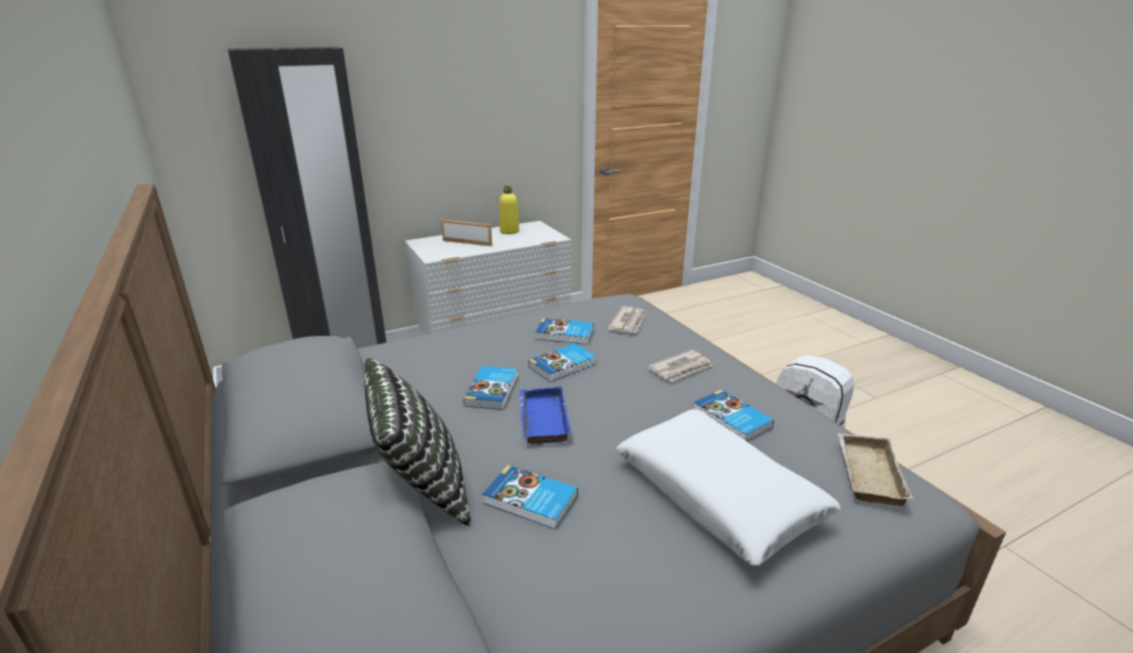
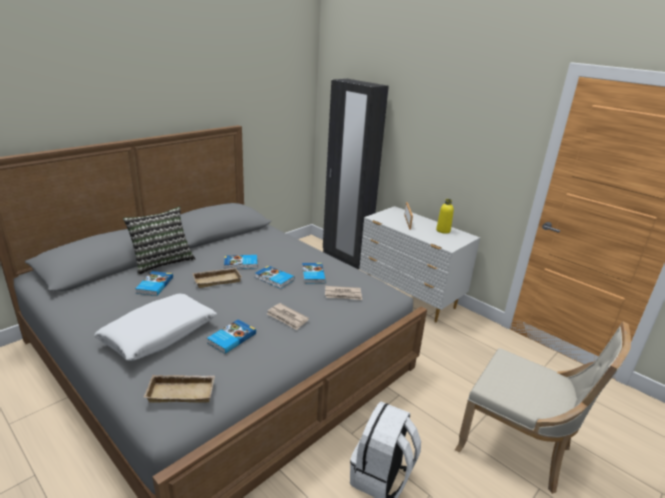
camera: 70 degrees right, 0 degrees up
blue tray [519,386,571,444] -> beige tray [192,268,241,288]
none -> beige chair [455,321,631,494]

